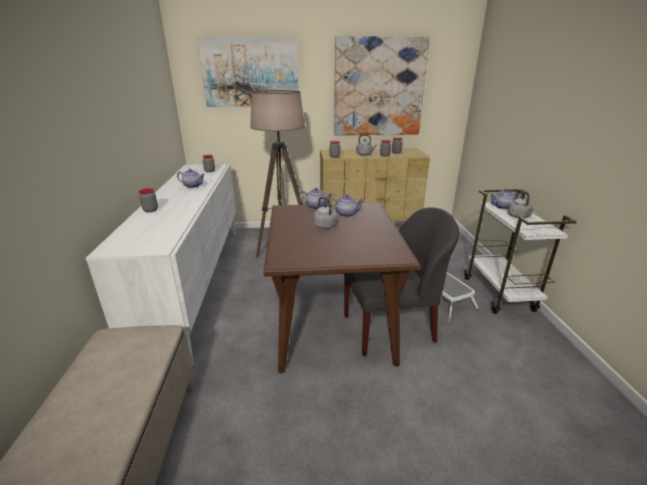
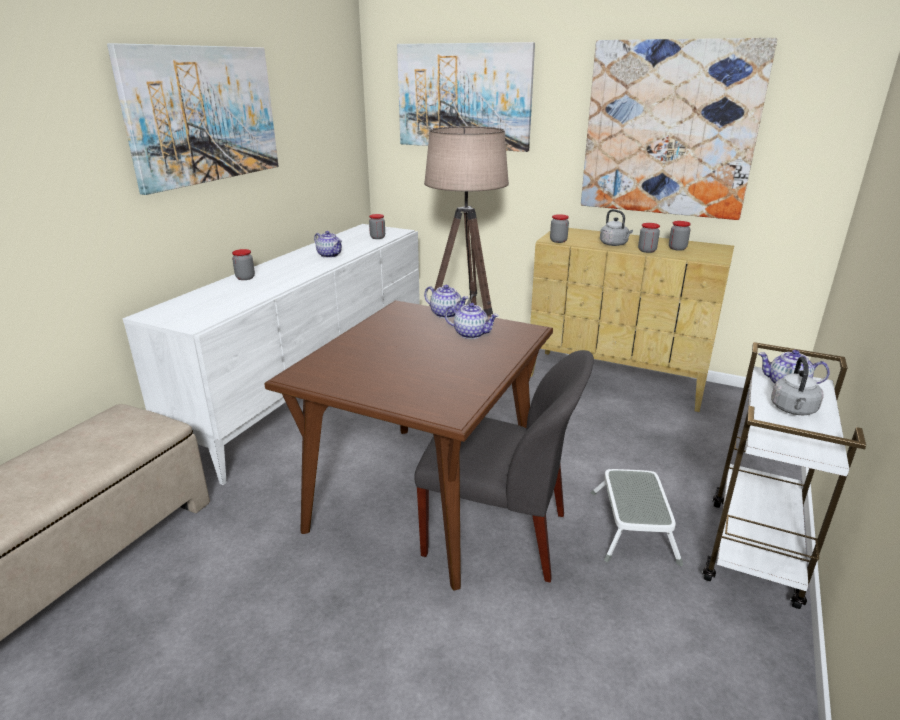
camera: 30 degrees right, 0 degrees up
grey kettle [313,197,338,229] -> none
none -> picture [107,43,278,195]

